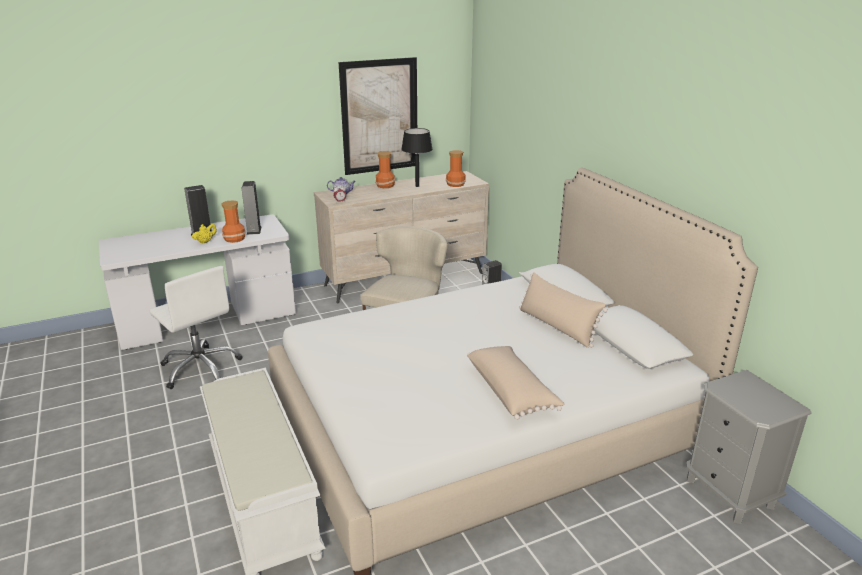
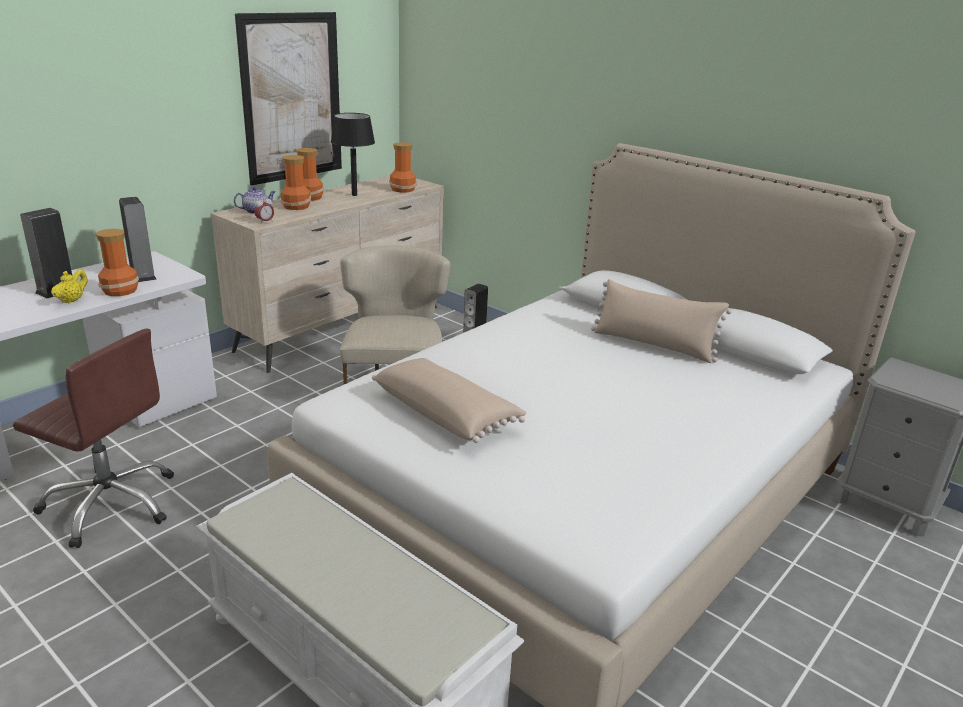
camera: 25 degrees left, 0 degrees up
white office chair [149,266,242,389] -> brown office chair [13,329,174,548]
beige pillow [467,346,564,420] -> beige pillow moved to [372,358,526,443]
none -> vase [281,155,311,210]

